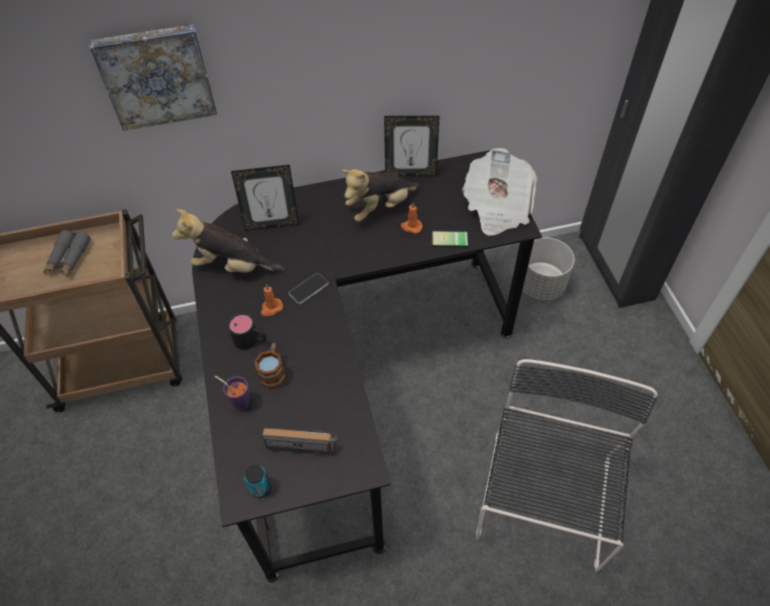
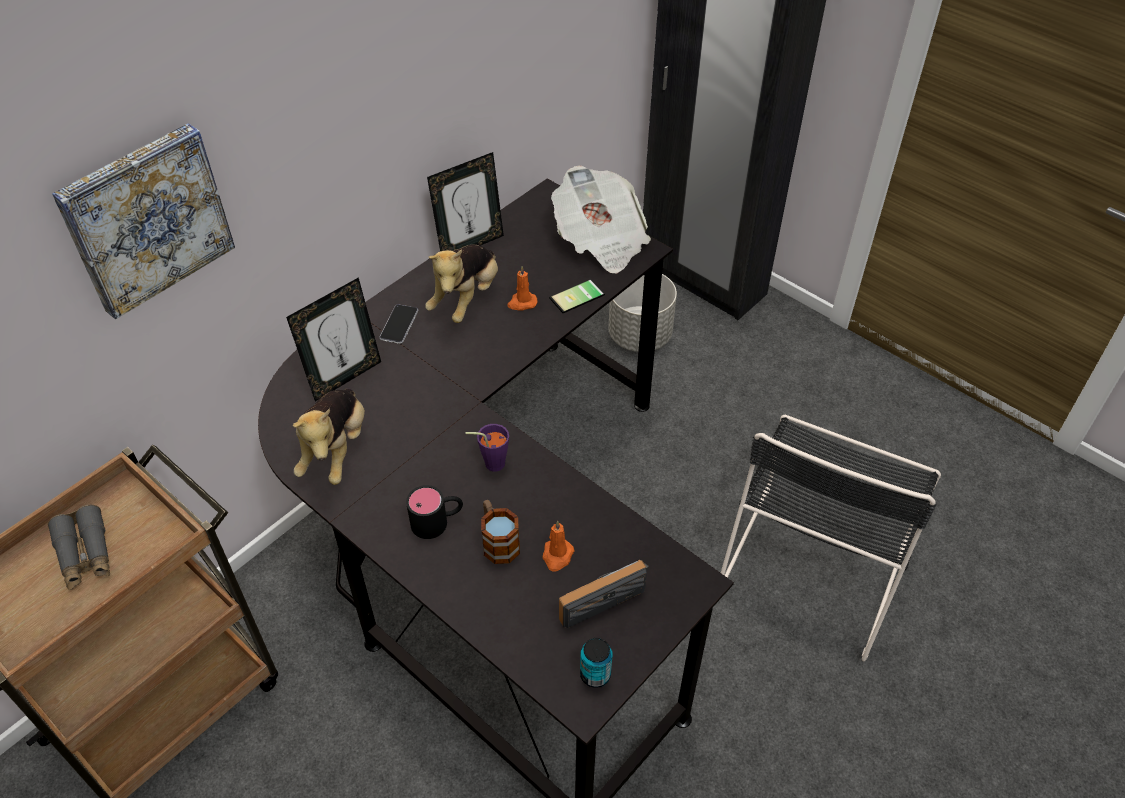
camera: 35 degrees left, 5 degrees down
plush toy [172,209,285,273] -> plush toy turned 60 degrees counterclockwise [293,388,365,485]
purple cup [215,375,249,410] -> purple cup moved to [465,424,509,472]
orange candle [261,284,283,316] -> orange candle moved to [542,520,574,572]
phone [289,273,329,304] -> phone moved to [379,304,418,344]
black chair [476,359,658,572] -> black chair turned 135 degrees counterclockwise [721,415,941,661]

